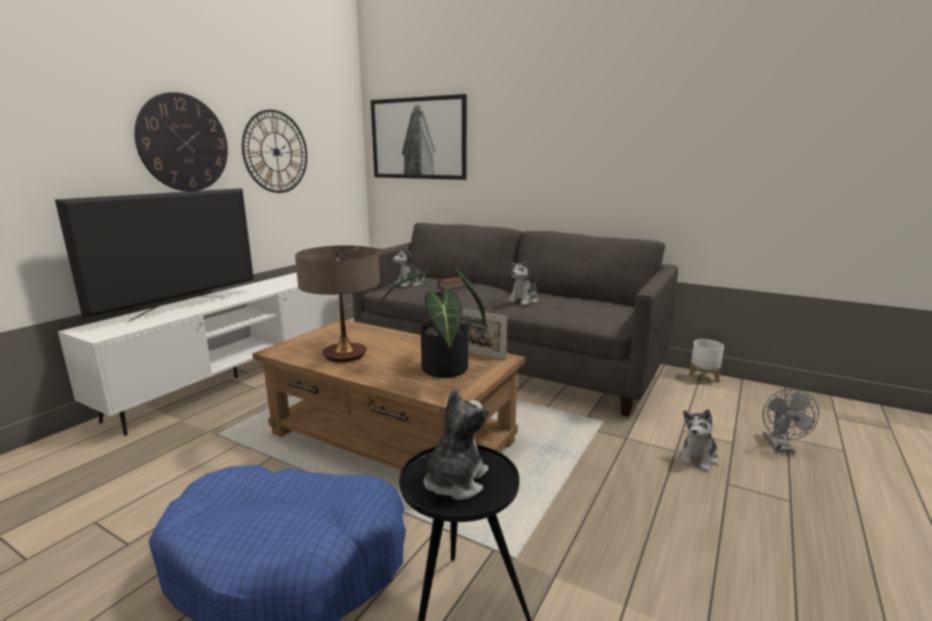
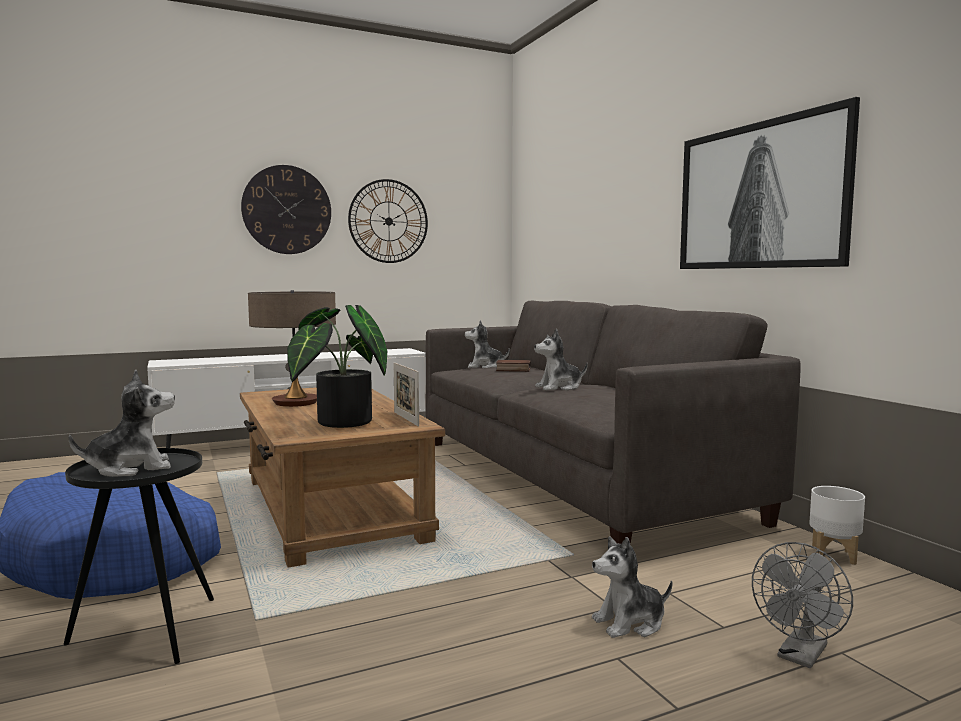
camera: 35 degrees right, 10 degrees down
television [55,188,254,323] -> none
picture [371,94,467,180] -> picture moved to [680,97,860,269]

